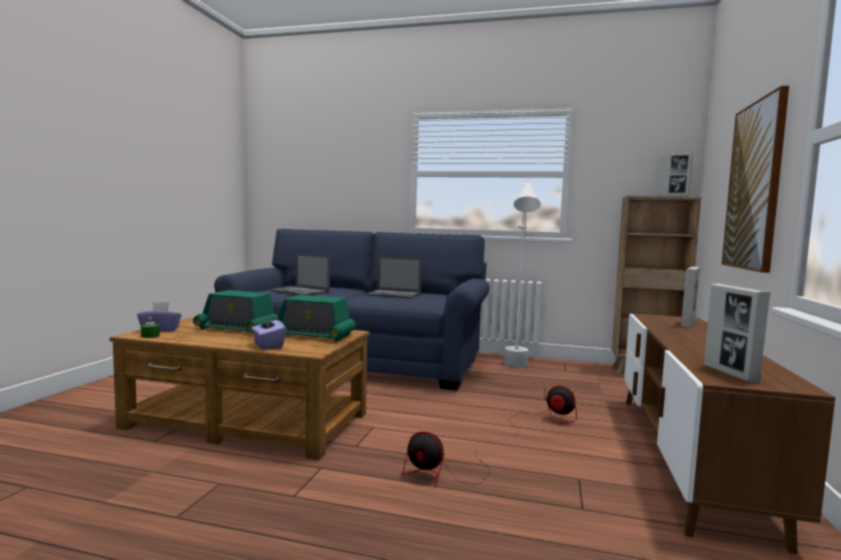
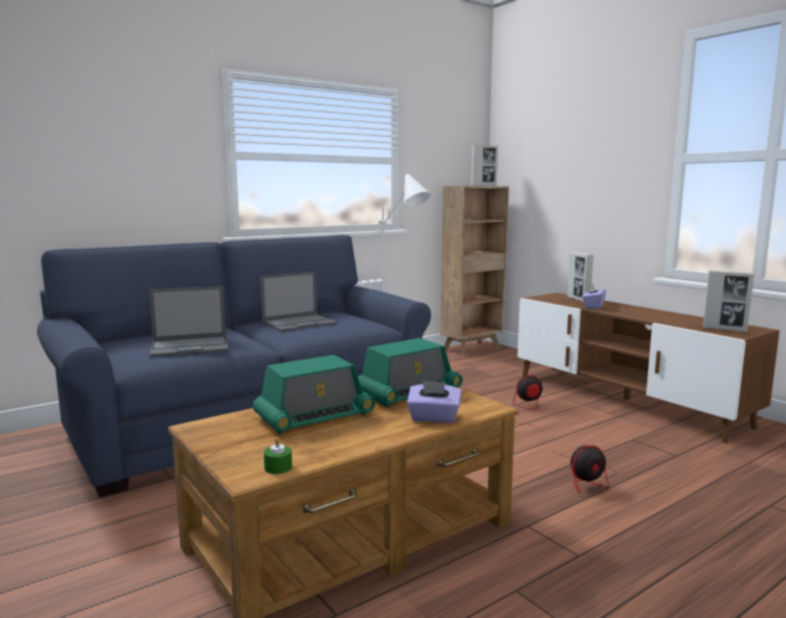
camera: 50 degrees left, 5 degrees up
purple tissue box [137,302,182,332] -> purple tissue box moved to [583,284,606,309]
picture [722,86,789,273] -> none

